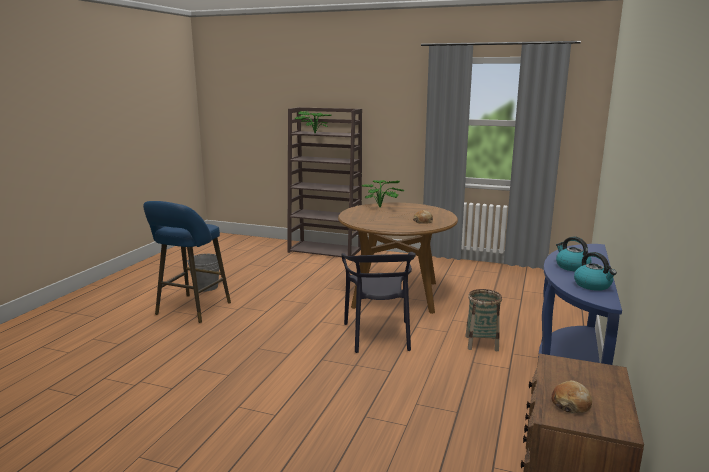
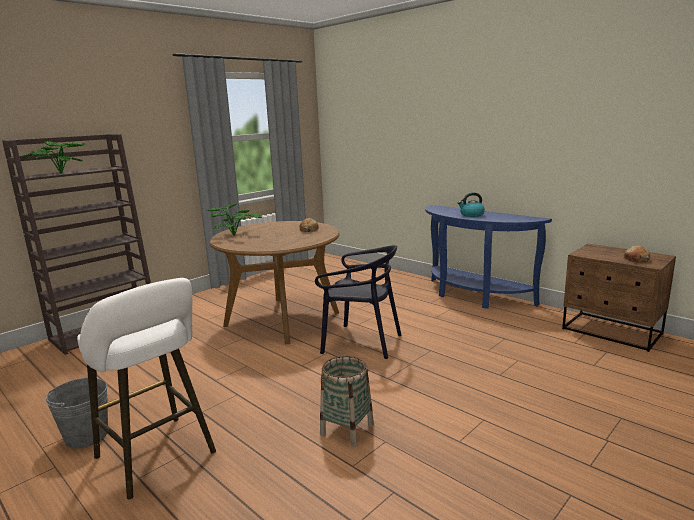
camera: 65 degrees left, 0 degrees up
blue stool [143,201,231,323] -> white stool [77,278,216,499]
basket [465,289,502,351] -> basket moved to [320,356,374,447]
kettle [574,252,617,291] -> none

